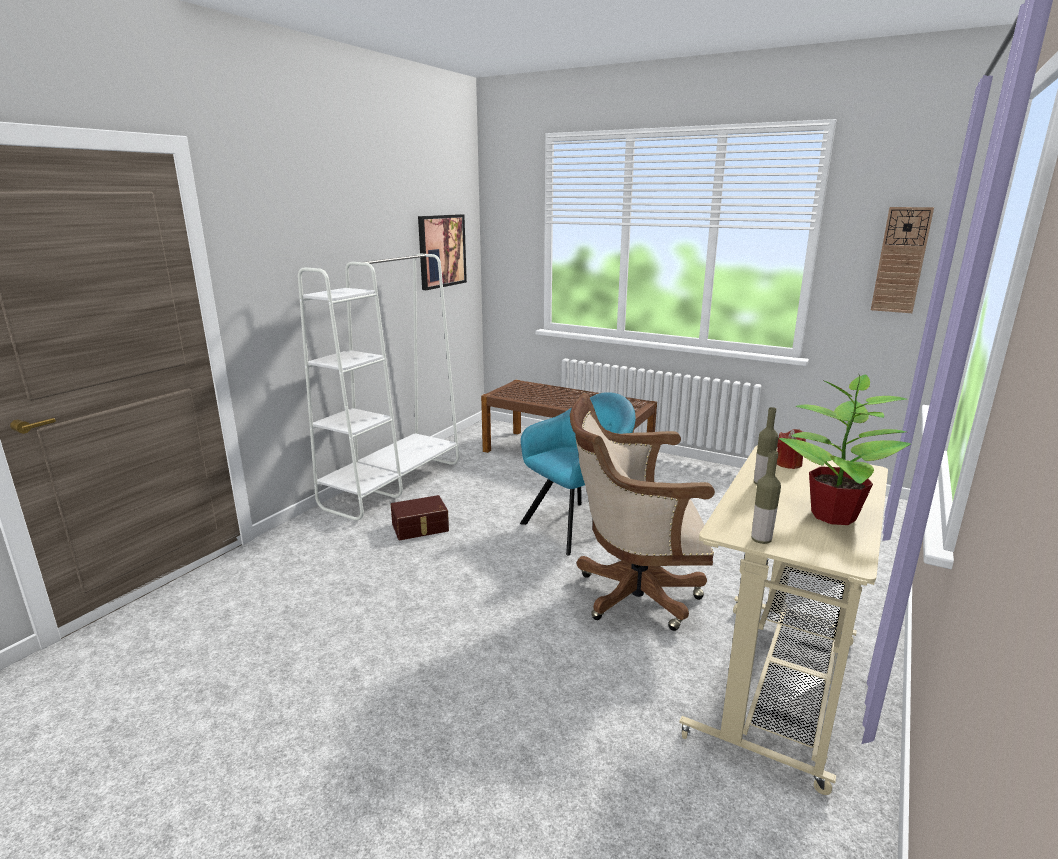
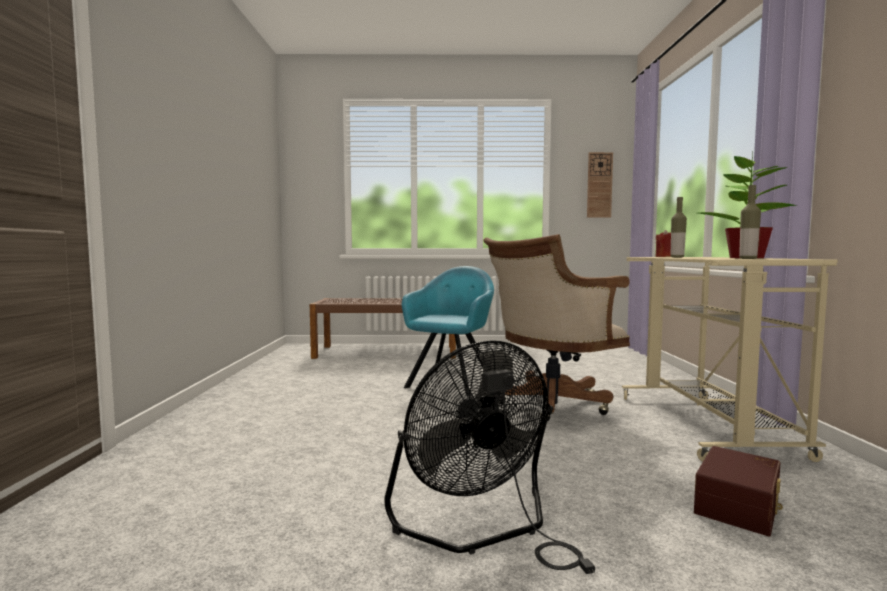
camera: 30 degrees left, 15 degrees down
white clothes rack [298,253,459,521] -> none
brown storage box [391,495,449,540] -> brown storage box moved to [694,446,783,536]
picture [418,214,467,290] -> none
none -> black fan [384,341,595,574]

